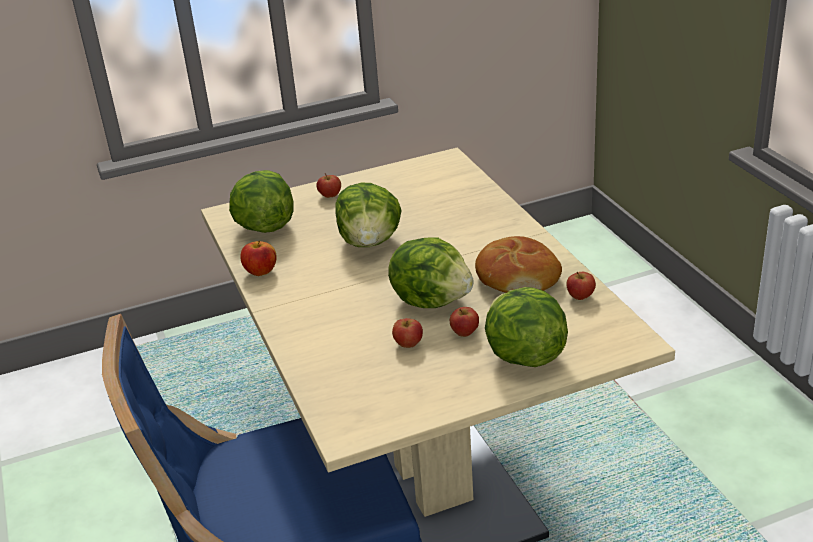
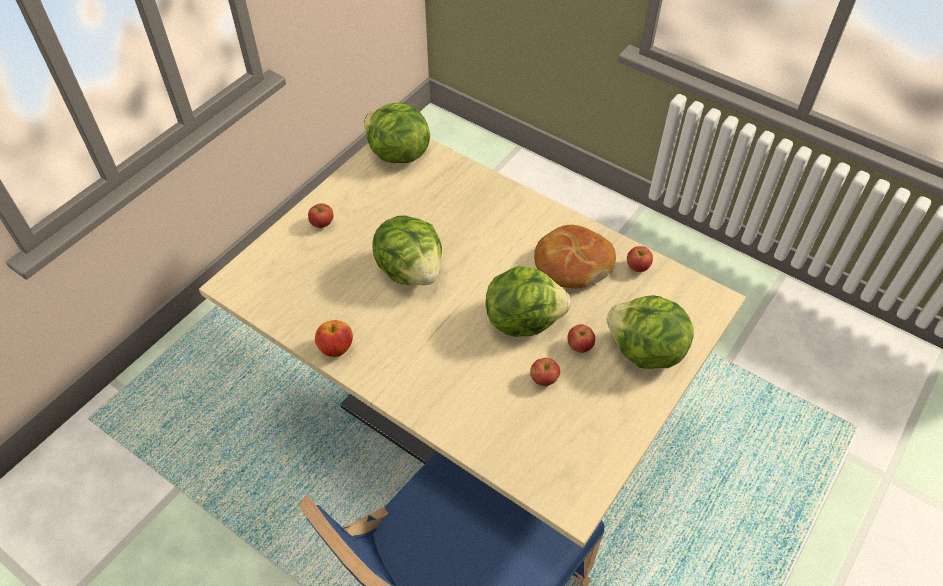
camera: 35 degrees left, 20 degrees up
lettuce [229,170,294,233] -> lettuce moved to [364,103,430,163]

